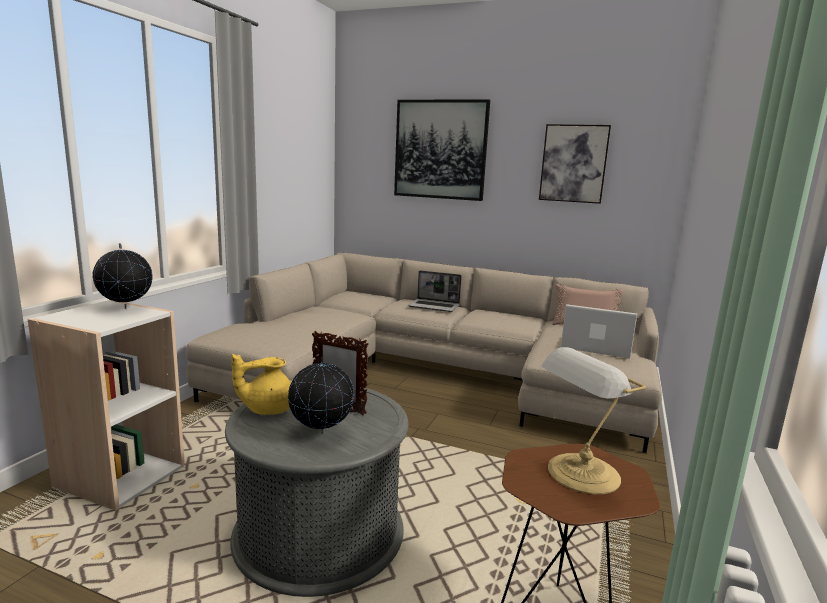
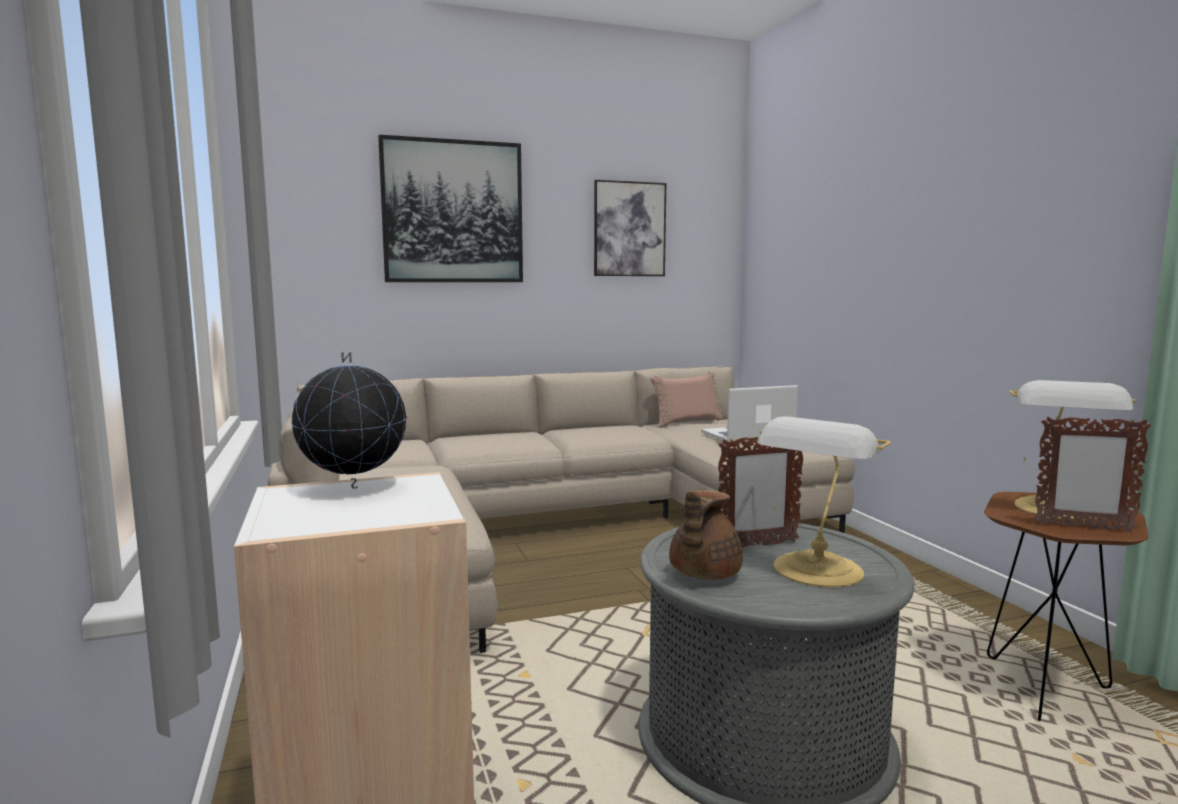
camera: 40 degrees left, 5 degrees down
yellow teapot [232,354,291,415] -> brown teapot [669,490,743,580]
globe [288,357,354,434] -> table lamp [758,416,891,587]
laptop [408,270,462,312] -> none
none -> picture frame [1034,417,1151,532]

